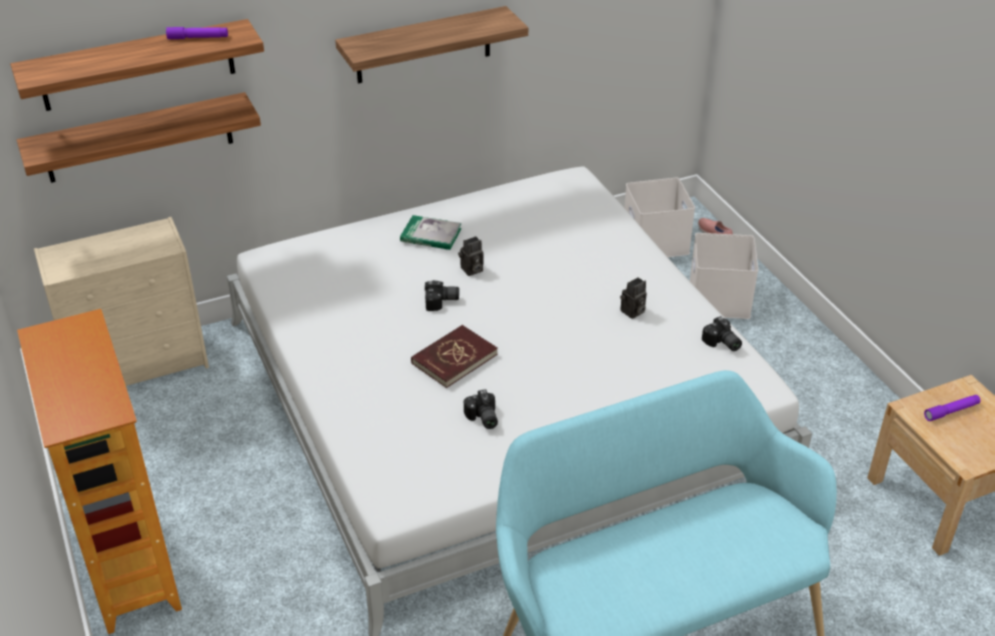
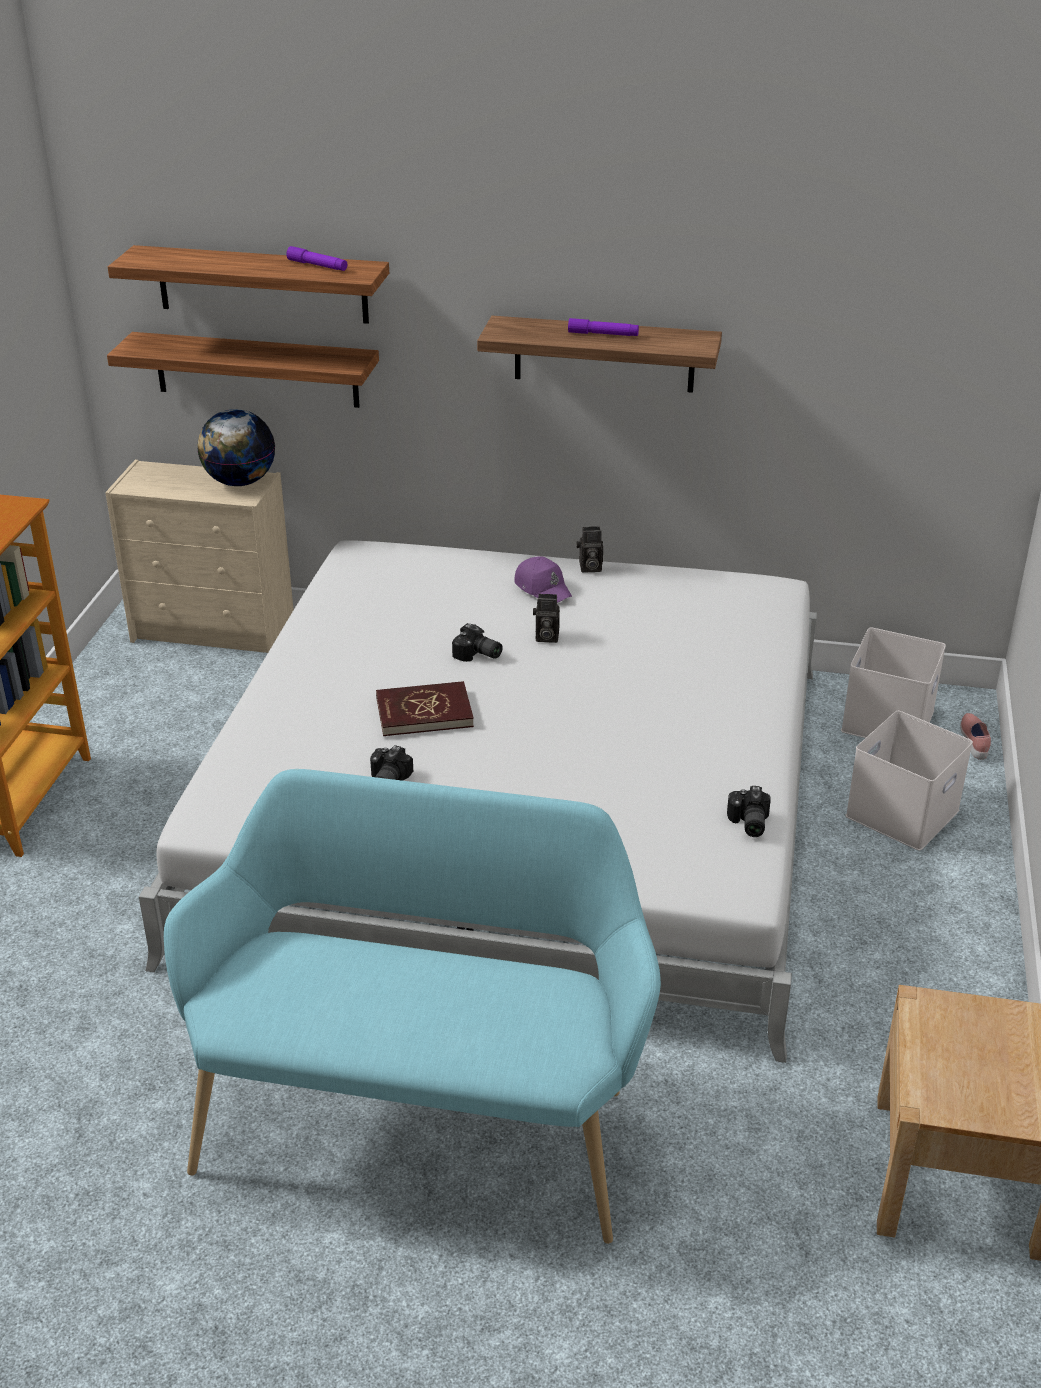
camera: 35 degrees right, 5 degrees down
book [400,215,462,250] -> purple cap [514,556,573,603]
camera [620,277,647,319] -> camera moved to [576,526,603,573]
purple flashlight [924,395,980,421] -> purple flashlight moved to [568,318,639,336]
none -> globe [197,409,275,486]

